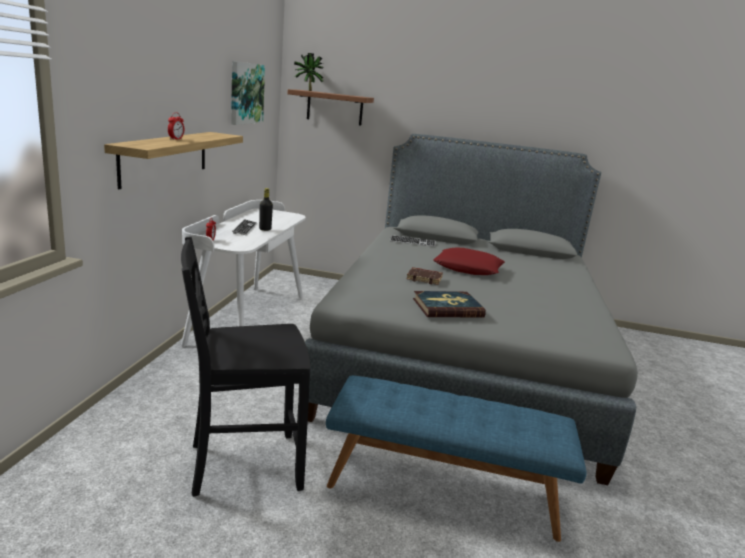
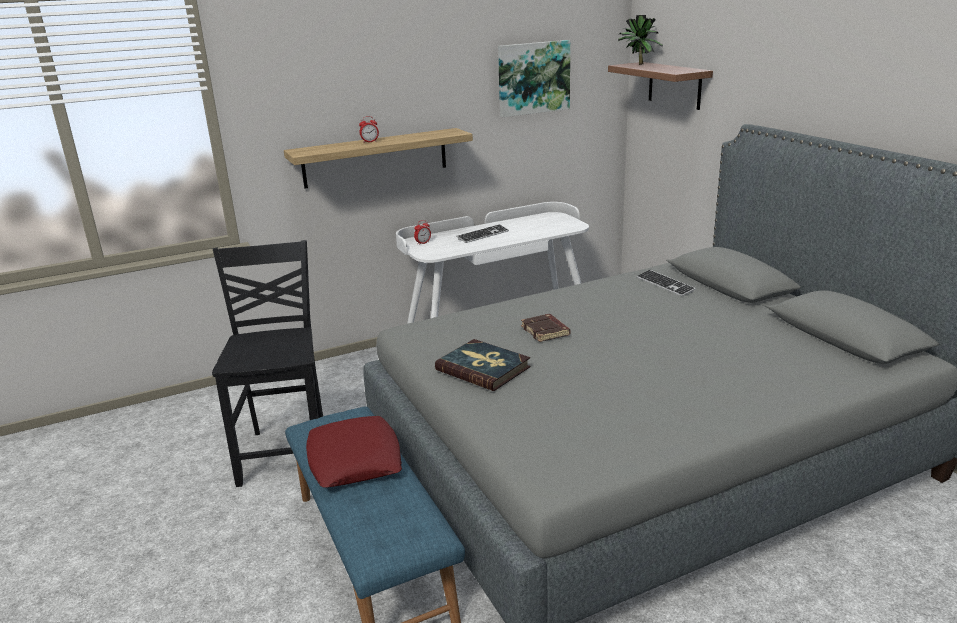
camera: 55 degrees right, 5 degrees up
black chair [181,236,310,497] -> black chair turned 45 degrees clockwise [212,240,323,487]
black bottle [259,188,273,231] -> none
red pillow [433,248,505,275] -> red pillow moved to [306,416,402,487]

